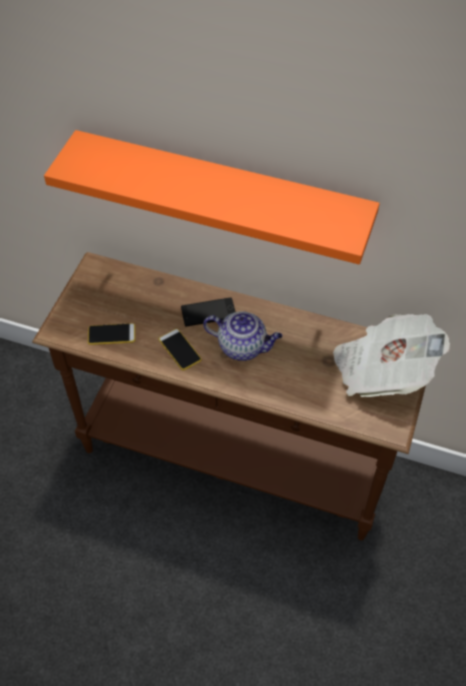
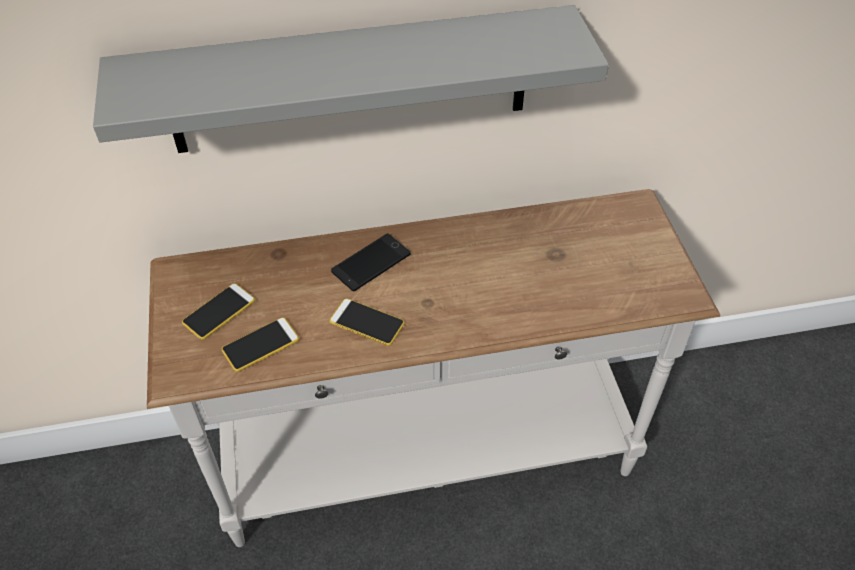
camera: 30 degrees left, 5 degrees down
brown console table [32,252,426,541] -> white console table [147,189,720,547]
orange shelf [44,130,380,265] -> grey shelf [93,5,609,153]
teapot [203,311,282,361] -> none
newspaper [333,314,450,397] -> none
none -> phone [182,283,255,340]

